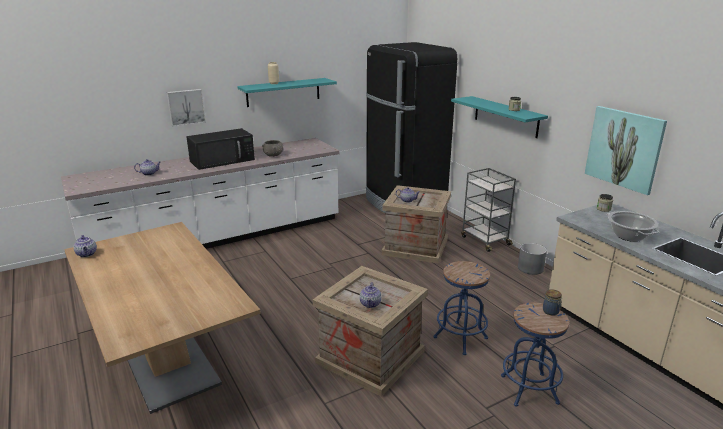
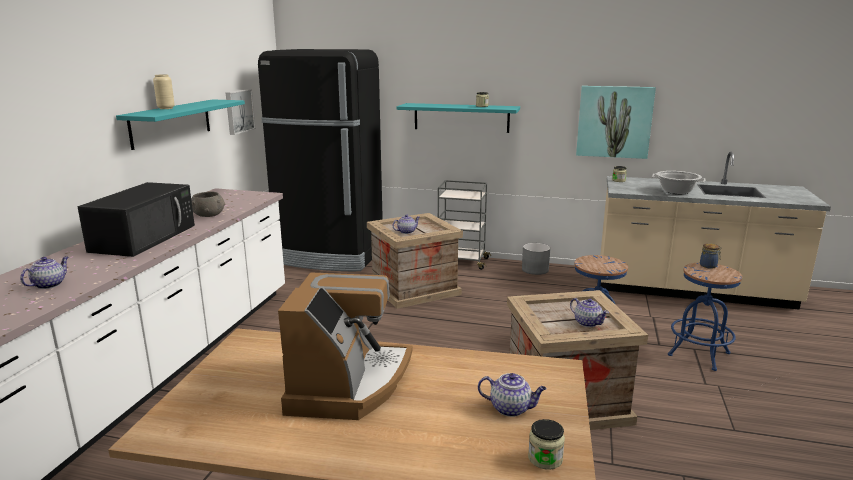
camera: 45 degrees left, 5 degrees down
teapot [73,235,97,257] -> teapot moved to [478,373,547,417]
picture [167,89,206,127] -> picture moved to [226,89,255,135]
none -> coffee machine [278,273,412,420]
none -> jar [528,419,565,470]

